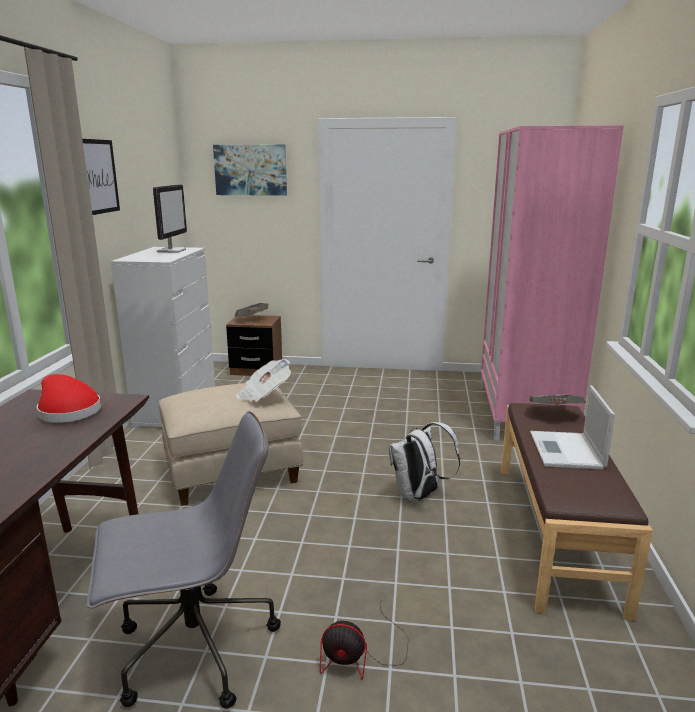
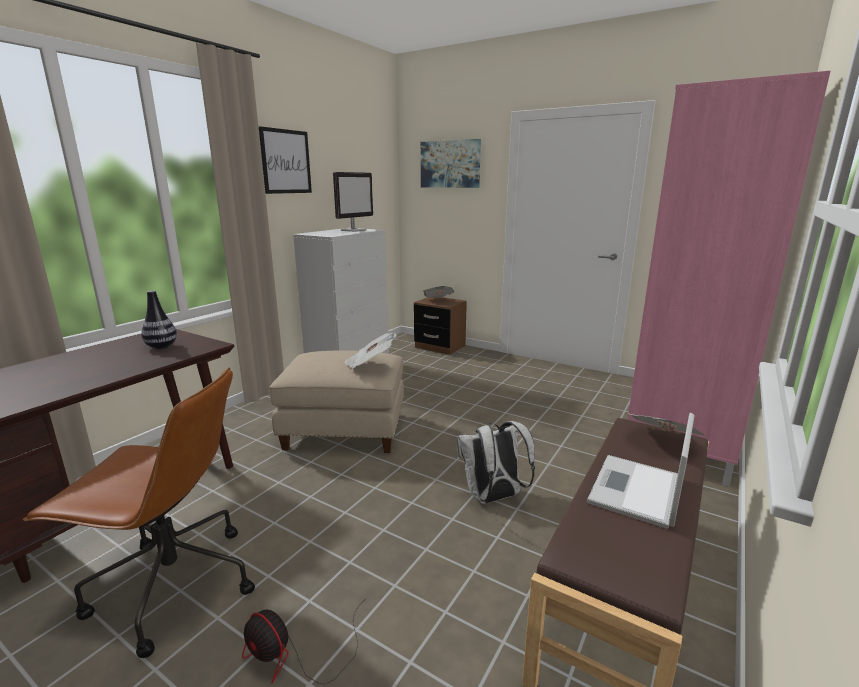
camera: 25 degrees right, 0 degrees up
red hat [37,374,101,423] -> vase [141,290,177,349]
grey office chair [87,411,281,709] -> brown office chair [23,367,255,658]

